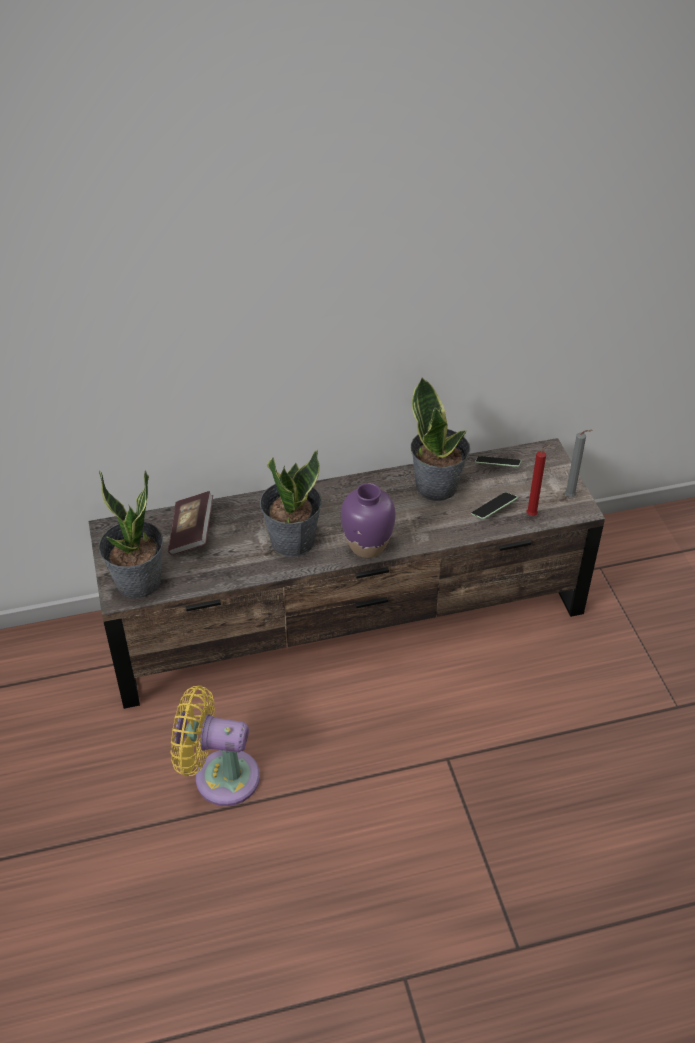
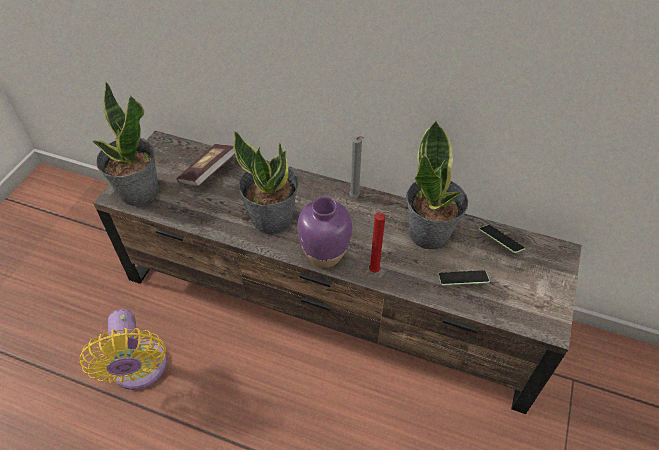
camera: 35 degrees right, 5 degrees up
yellow fan [171,685,260,806] -> yellow fan turned 150 degrees counterclockwise [79,309,167,390]
red candle [526,444,552,516] -> red candle moved to [369,211,392,273]
grey candle [565,430,593,497] -> grey candle moved to [349,136,364,197]

